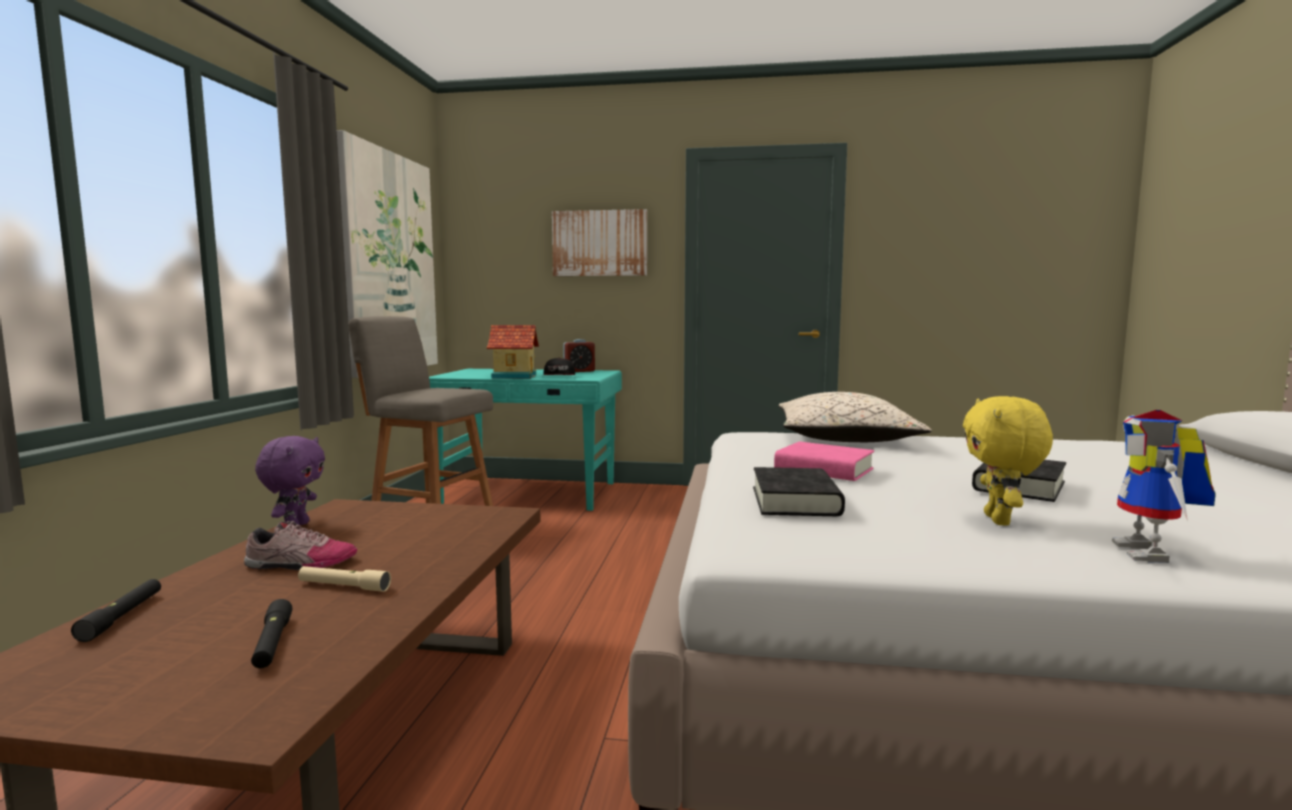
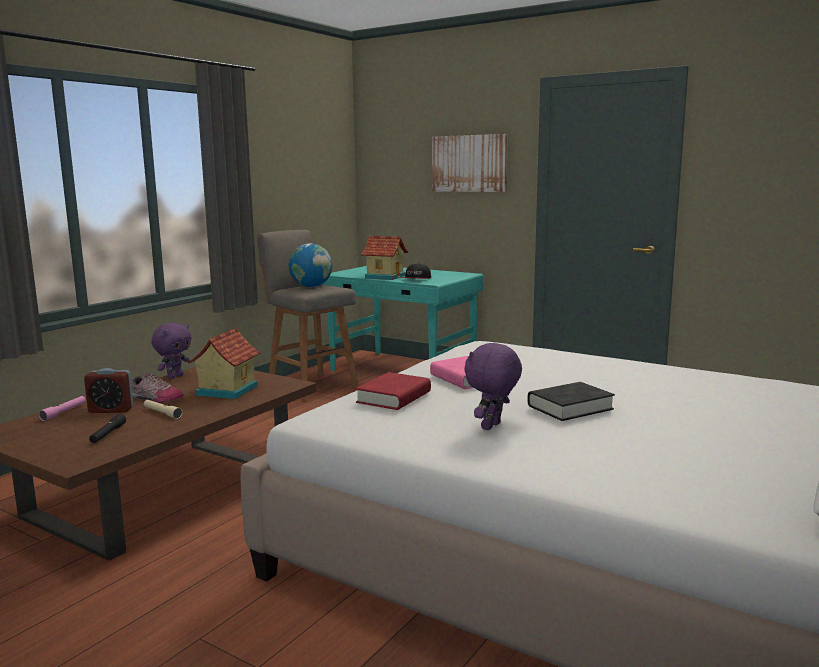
camera: 25 degrees right, 5 degrees up
black flashlight [71,579,161,642] -> pink flashlight [39,396,86,421]
picture [337,130,438,378] -> none
alarm clock [563,339,595,372] -> alarm clock moved to [84,368,133,413]
black book [753,467,845,516] -> red book [355,372,431,410]
beige pillow [779,392,932,442] -> none
yellow plush toy [963,396,1053,526] -> purple plush toy [465,342,522,430]
toy robot [1112,410,1216,563] -> none
none -> toy house [188,328,261,399]
none -> globe [289,243,332,287]

